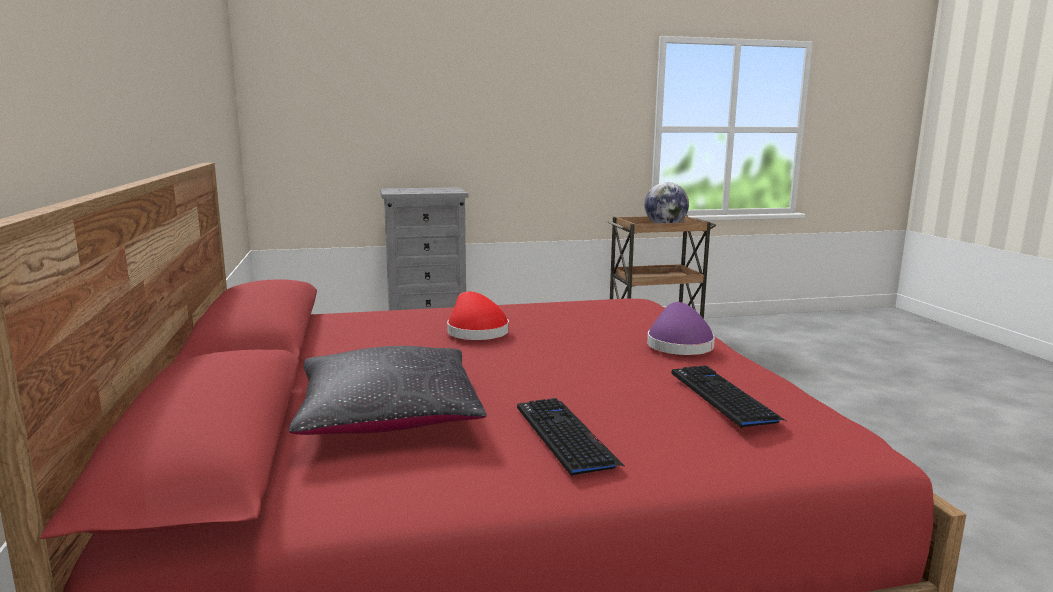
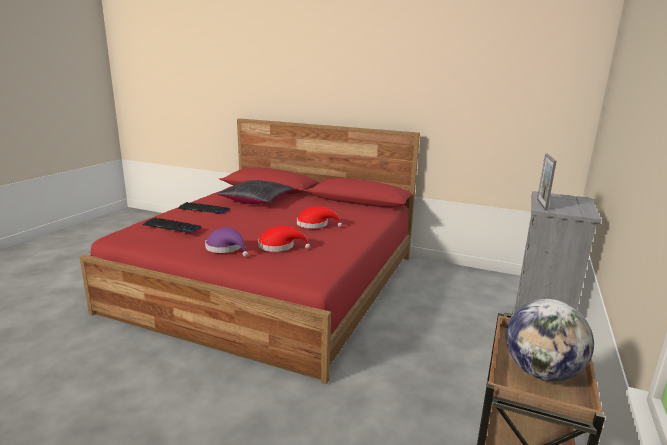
camera: 125 degrees right, 5 degrees up
none -> red hat [258,226,310,252]
none -> picture frame [537,153,557,211]

